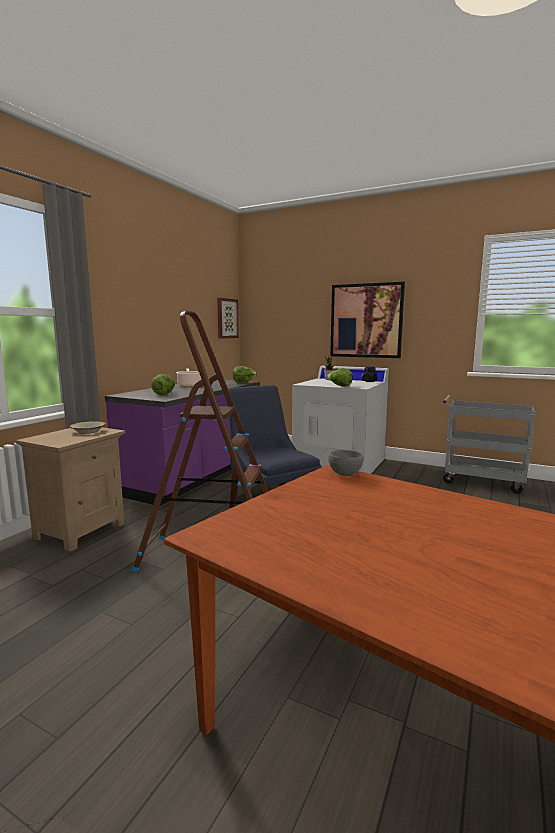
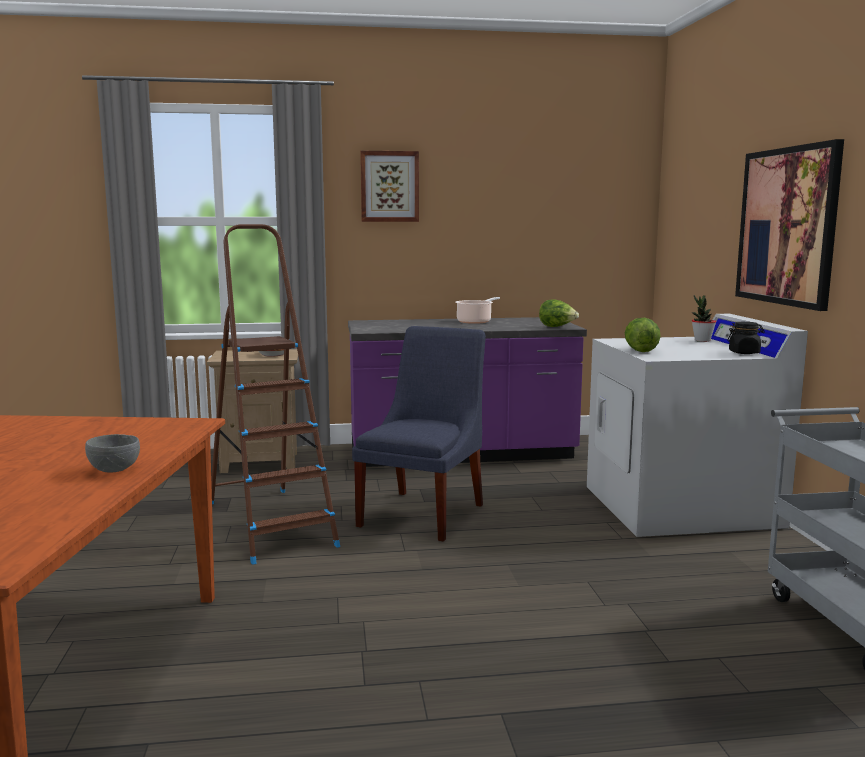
camera: 55 degrees right, 0 degrees up
lettuce [151,374,175,395] -> none
picture [217,298,239,339] -> picture moved to [360,151,419,222]
grey bowl [329,450,364,476] -> grey bowl moved to [85,434,140,473]

